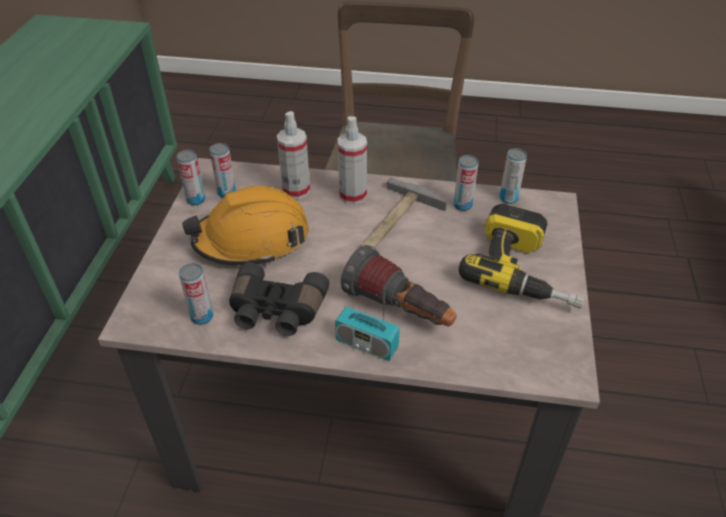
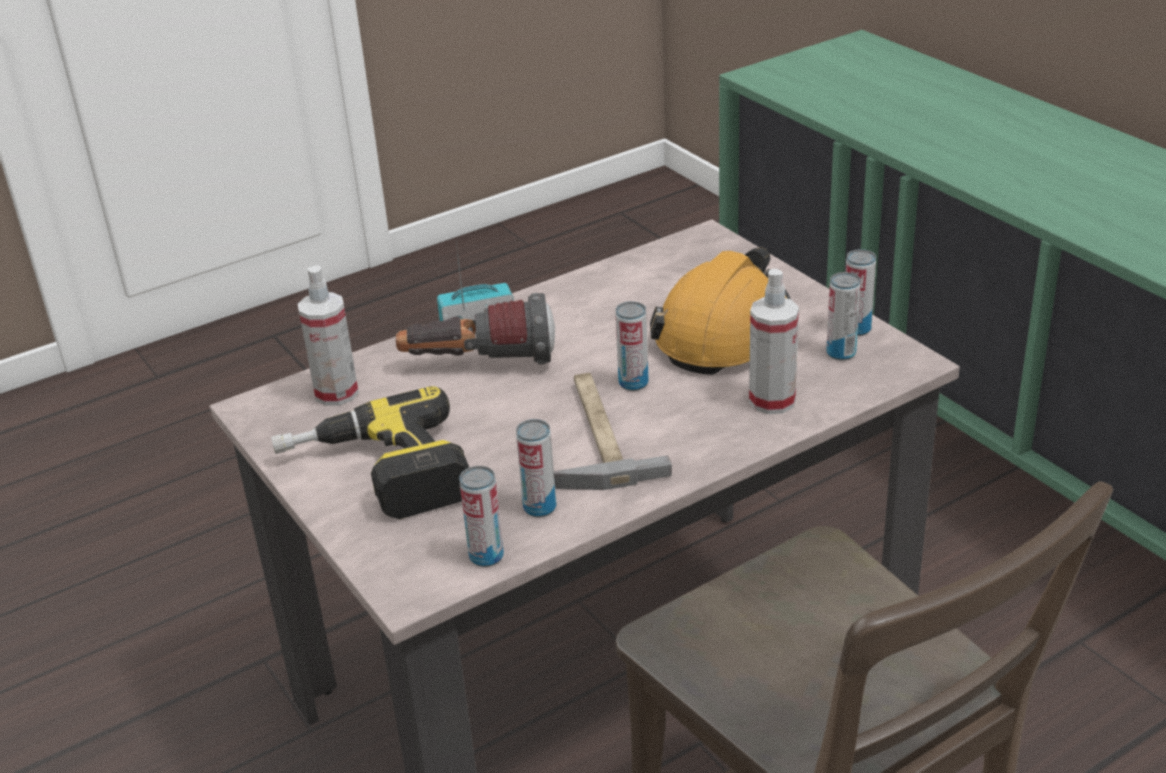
camera: 140 degrees right, 10 degrees down
can [179,263,213,325] -> can moved to [615,301,649,391]
black binoculars [229,262,330,336] -> none
spray bottle [337,116,367,204] -> spray bottle moved to [298,265,359,406]

